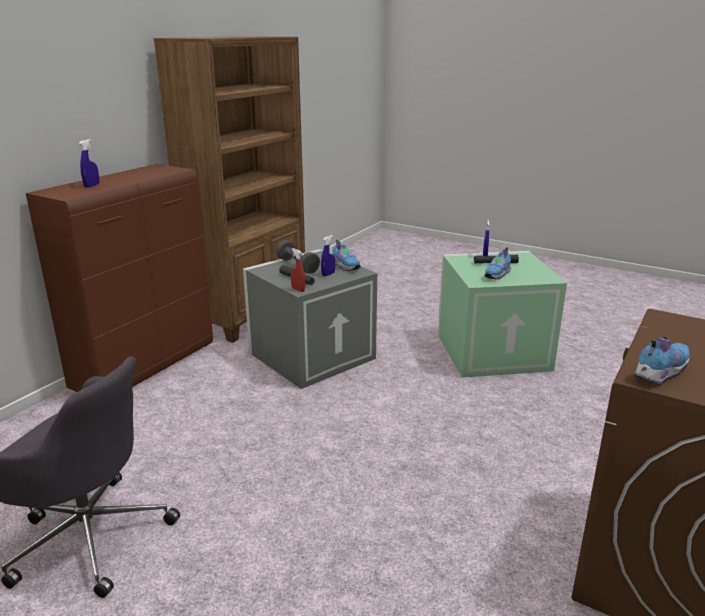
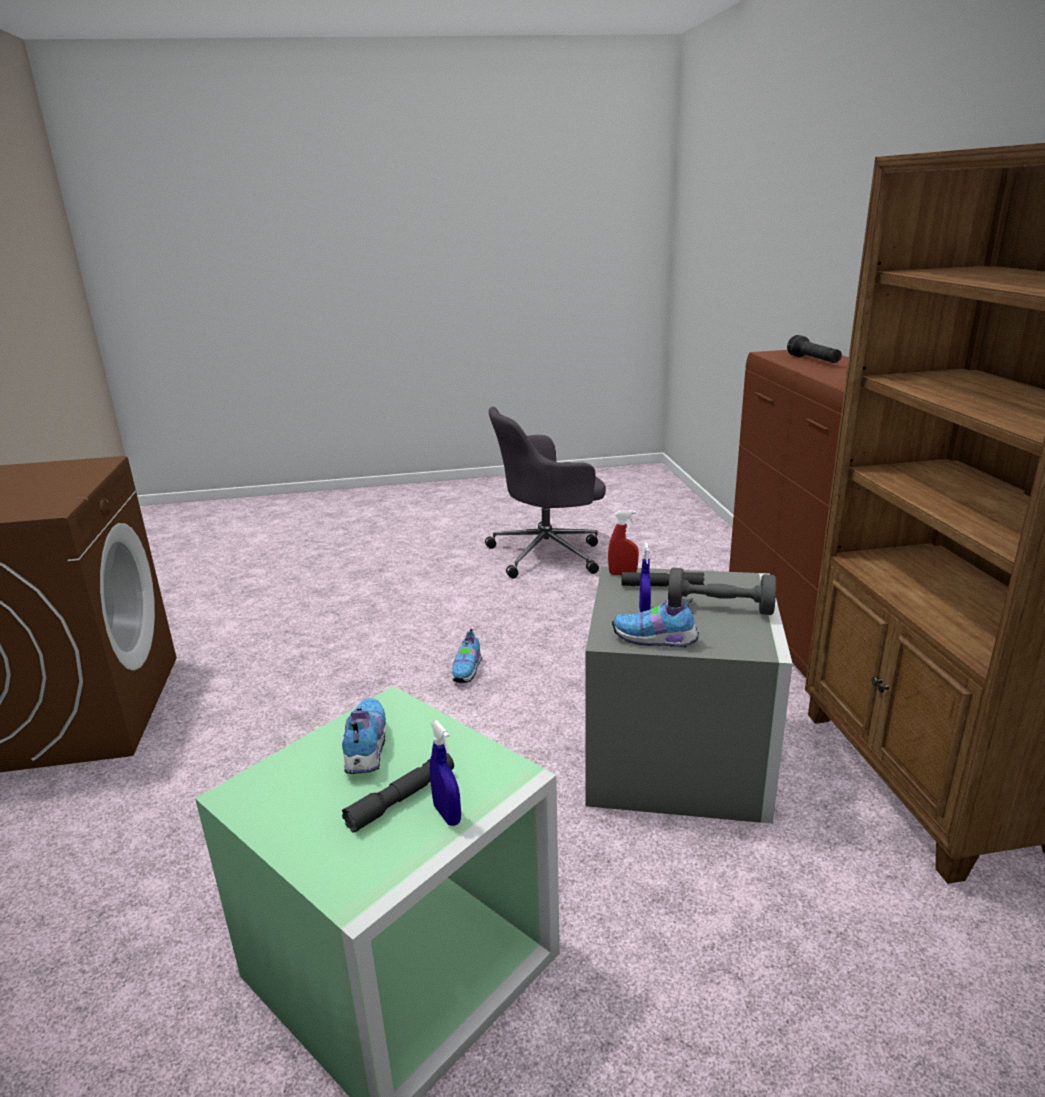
camera: 140 degrees right, 0 degrees up
blue spray bottle [79,139,99,188] -> black flashlight [787,335,842,363]
shoe [634,337,690,385] -> shoe moved to [452,629,482,683]

